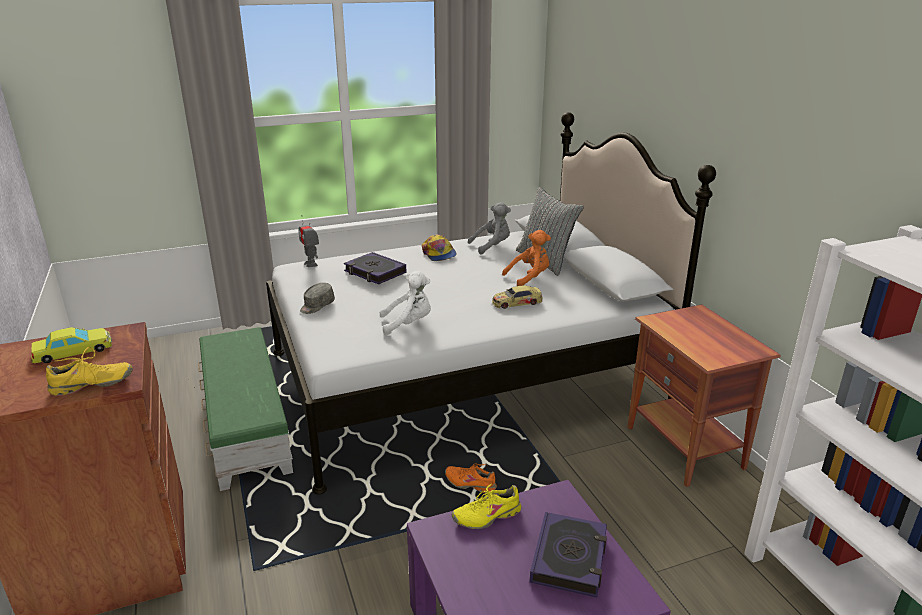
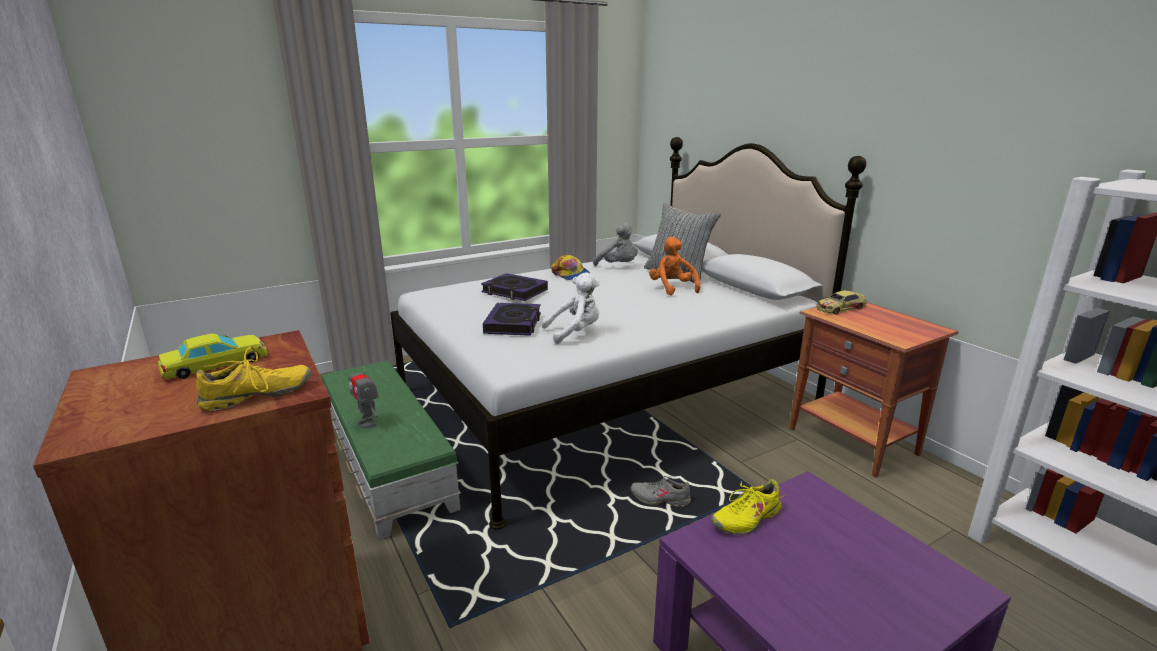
camera: 10 degrees left, 5 degrees down
toy robot [299,215,319,267] -> toy robot moved to [348,360,378,429]
grey cap [300,283,335,314] -> none
orange shoe [445,463,497,493] -> grey shoe [631,476,691,507]
grey plush toy [468,202,511,255] -> grey plush toy turned 75 degrees clockwise [593,223,638,266]
toy car [492,285,542,309] -> toy car moved to [816,290,867,315]
orange plush toy [502,230,551,286] -> orange plush toy turned 75 degrees counterclockwise [649,237,700,295]
book [530,512,607,597] -> book moved to [483,303,541,336]

